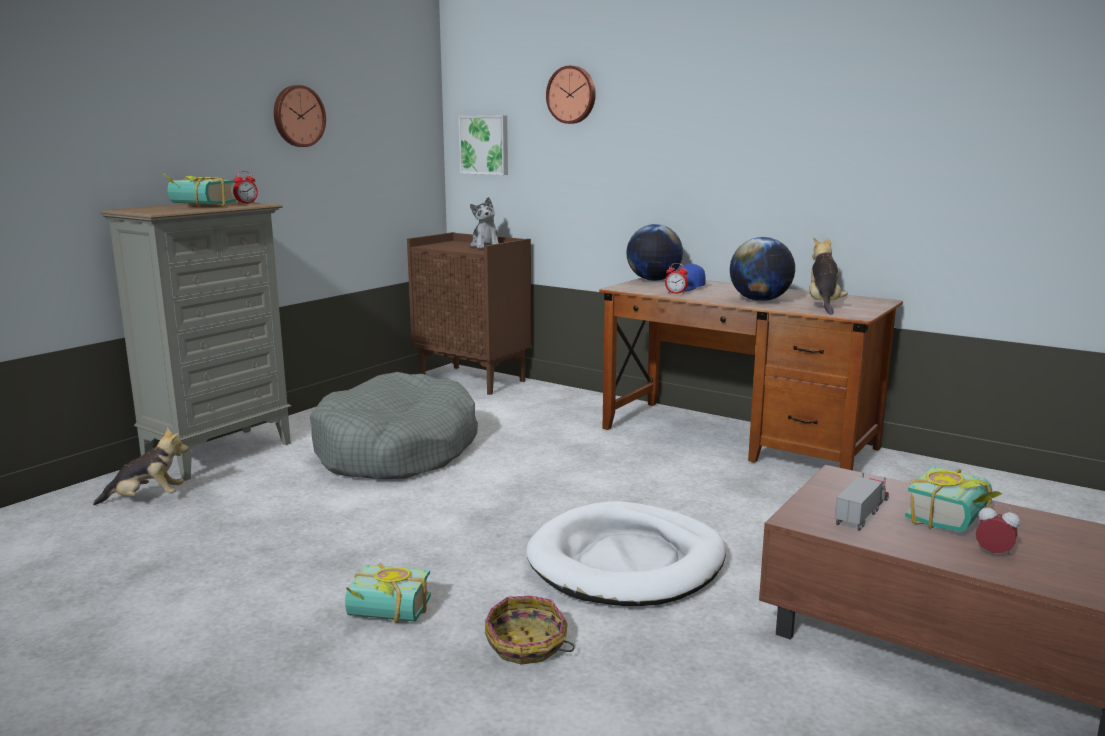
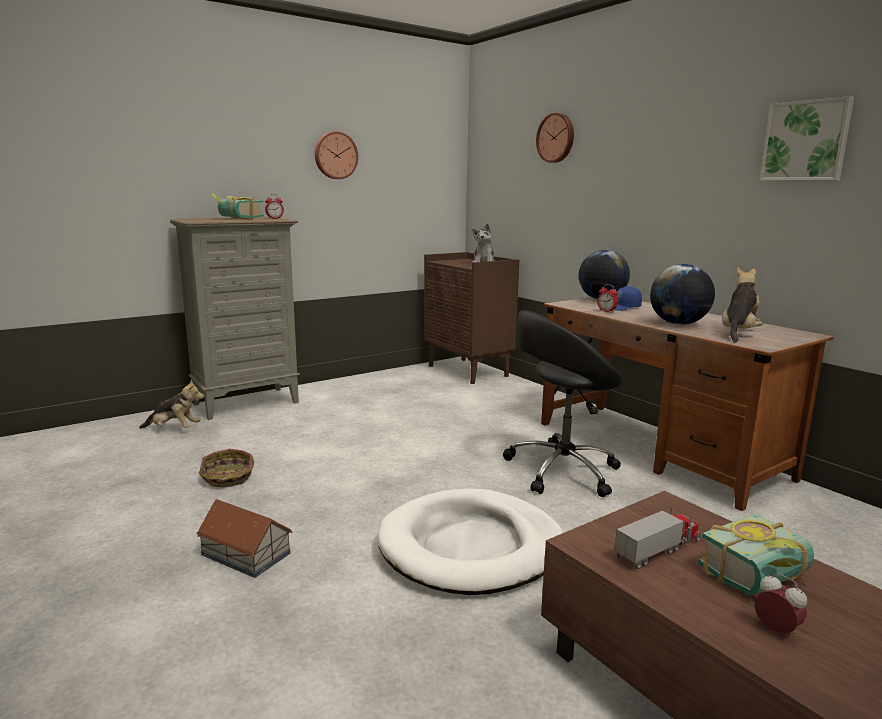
camera: 20 degrees right, 0 degrees up
grey dog bed [310,372,478,479] -> none
book [345,563,431,623] -> toy house [196,499,293,578]
picture [458,115,508,175] -> picture moved to [760,96,854,181]
basket [485,596,575,665] -> basket moved to [199,449,254,487]
none -> black office chair [503,310,624,497]

